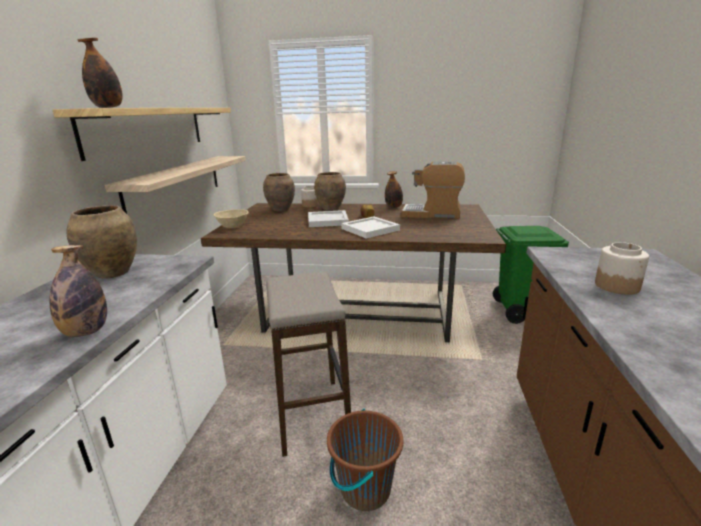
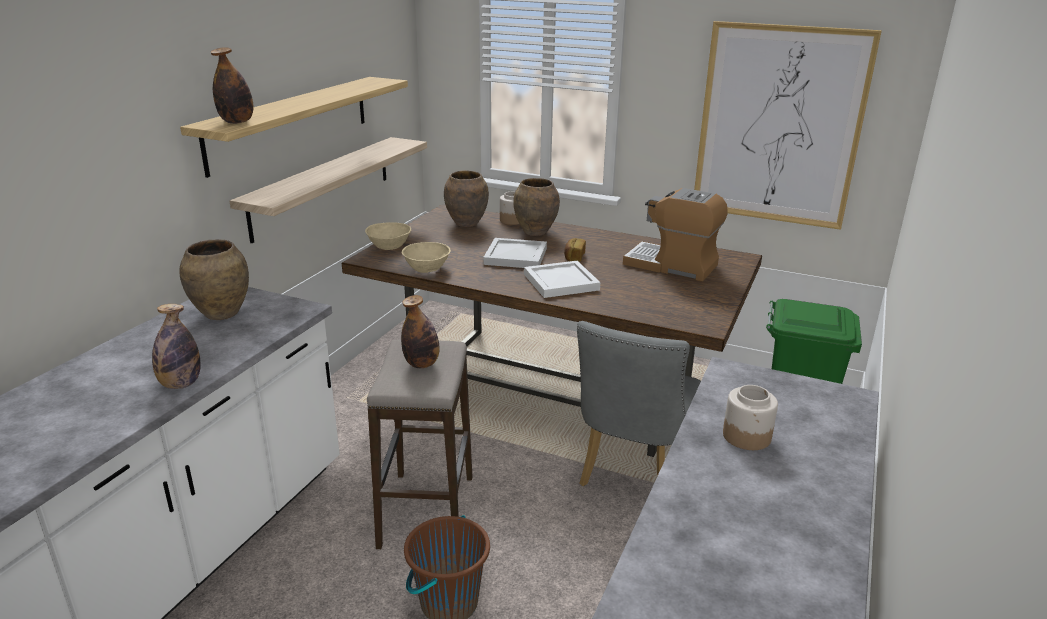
camera: 15 degrees right, 5 degrees up
bottle [385,171,403,208] -> bottle moved to [401,295,439,368]
none -> beige bowl [402,242,451,273]
none -> grey chair [577,321,701,486]
none -> picture [694,21,882,230]

